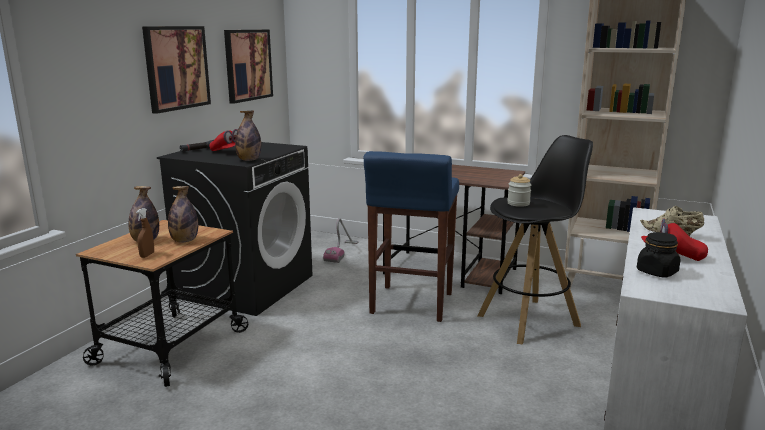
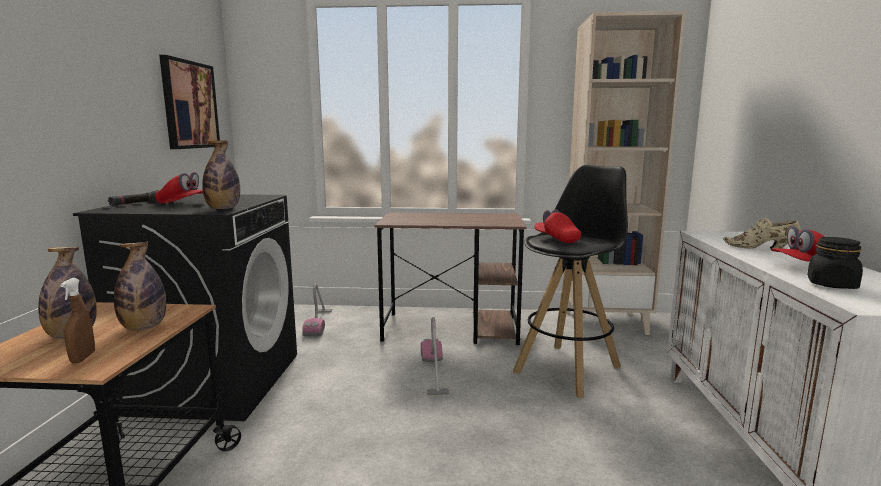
camera: 20 degrees left, 5 degrees down
picture [142,26,211,114] -> none
blue stool [364,151,459,322] -> vacuum cleaner [421,317,449,396]
jar [507,174,531,207] -> red cap [534,209,581,243]

